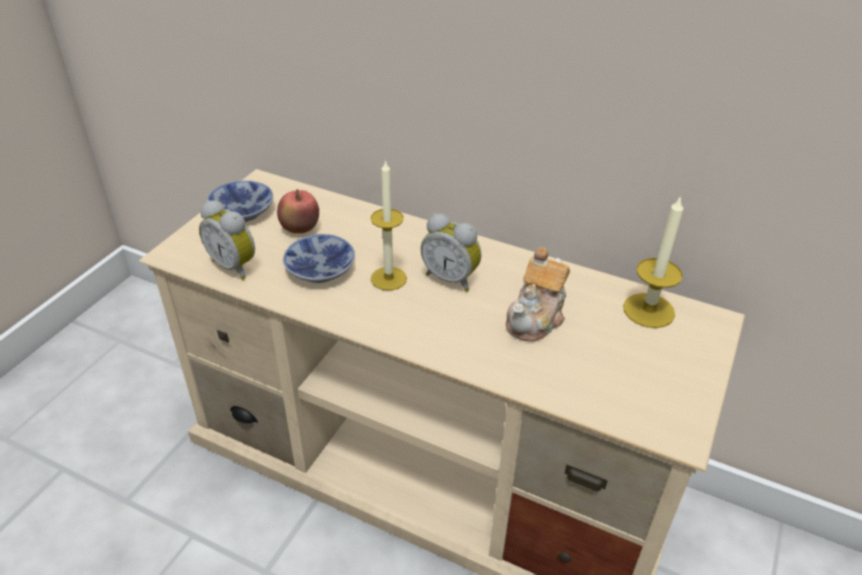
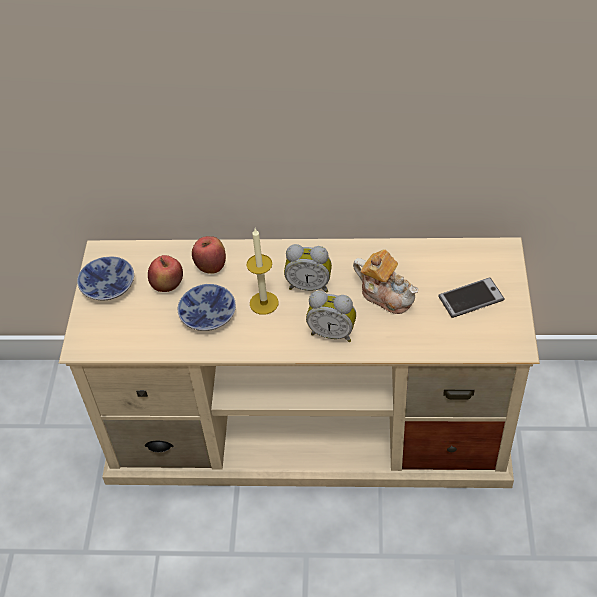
camera: 20 degrees left, 10 degrees up
alarm clock [199,200,255,280] -> alarm clock moved to [306,291,356,342]
teapot [506,247,570,342] -> teapot turned 60 degrees counterclockwise [353,249,418,314]
candle [623,195,683,328] -> none
none -> apple [192,236,226,274]
none -> phone [438,277,505,318]

